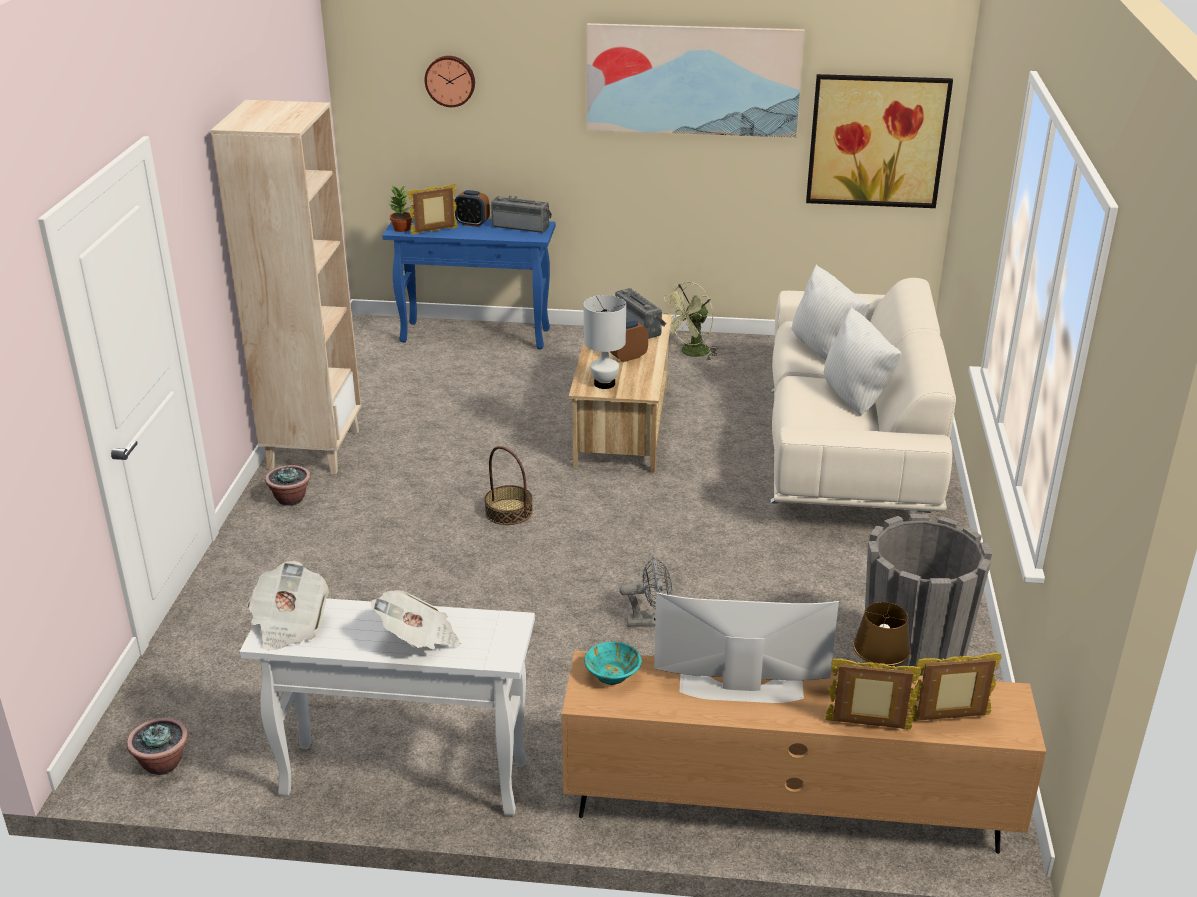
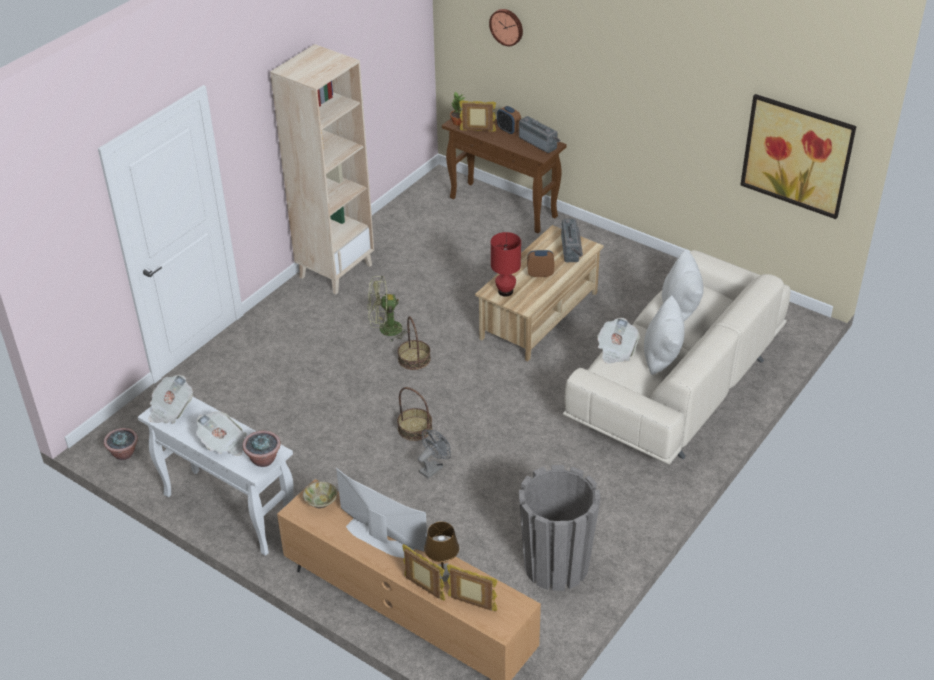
camera: 30 degrees right, 10 degrees up
potted plant [265,465,311,506] -> potted plant moved to [242,431,281,467]
blue console table [382,219,556,349] -> brown console table [442,119,567,233]
white table lamp [584,295,626,389] -> red table lamp [491,232,521,297]
turquoise bowl [584,642,642,685] -> beige bowl [303,481,338,509]
picture [587,23,805,138] -> none
grey fan [619,556,672,627] -> grey fan turned 75 degrees counterclockwise [418,430,451,479]
green fan [662,282,718,360] -> green fan moved to [367,276,410,342]
none -> basket [397,387,432,441]
none -> newspaper [597,318,640,364]

